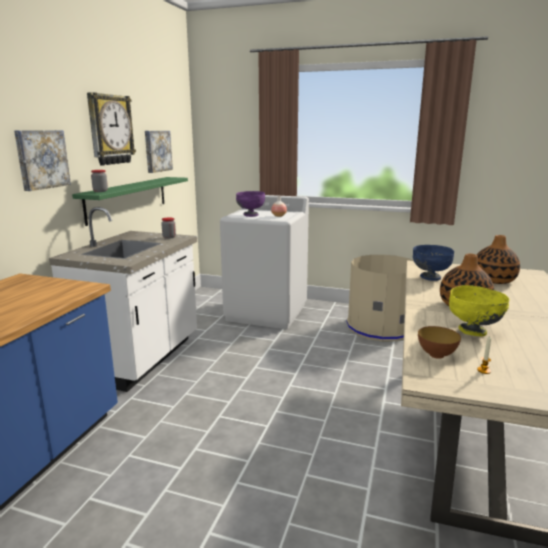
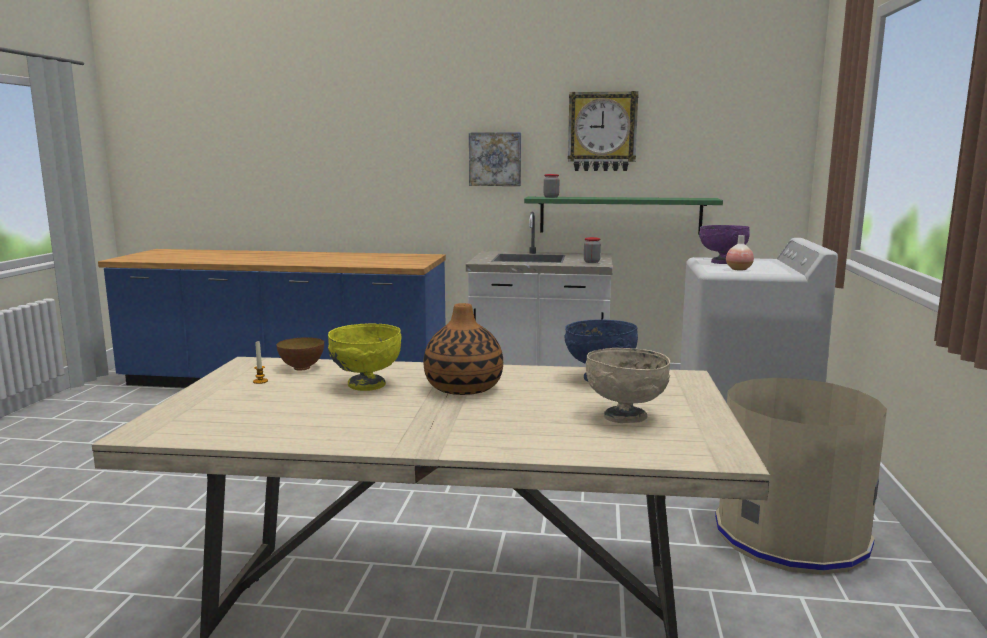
camera: 80 degrees right, 5 degrees down
picture [145,131,173,173] -> none
vase [477,235,520,284] -> beige bowl [586,348,670,423]

